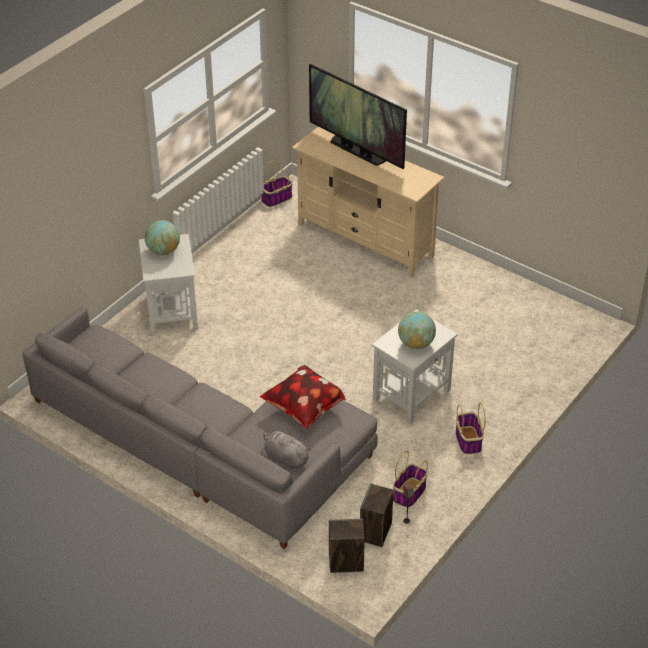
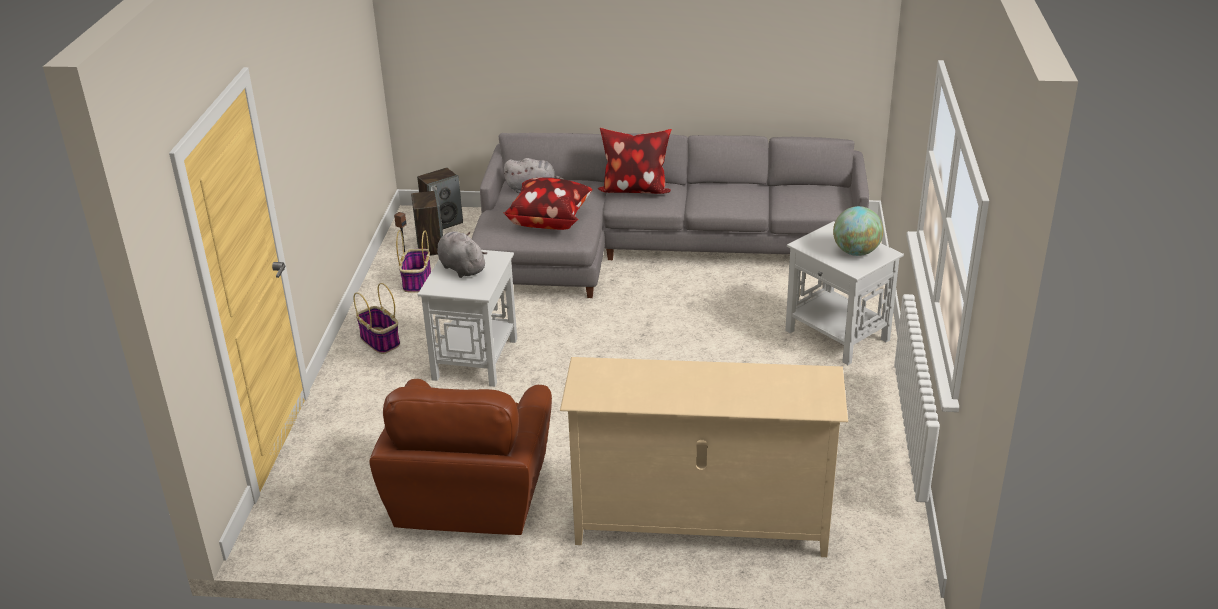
camera: 150 degrees right, 10 degrees down
basket [262,161,293,207] -> none
television [309,64,407,169] -> none
globe [398,311,436,349] -> grey plush toy [437,231,488,278]
none -> brown armchair [369,379,552,535]
none -> pillow [597,128,672,194]

